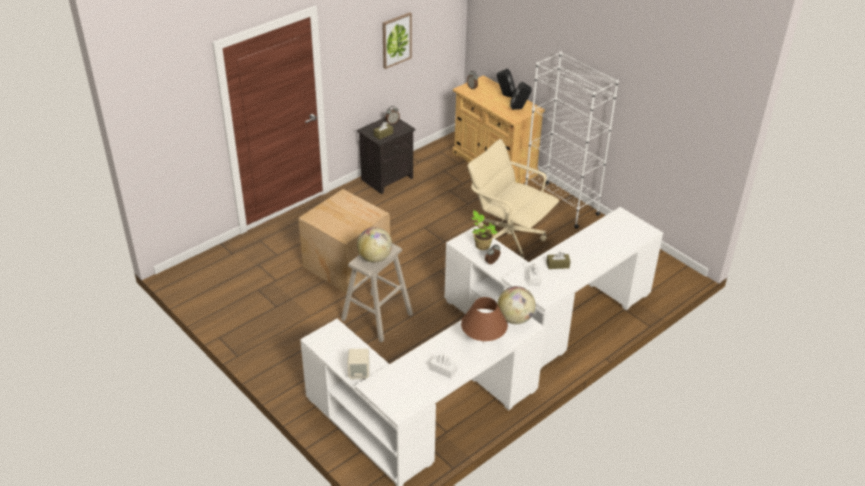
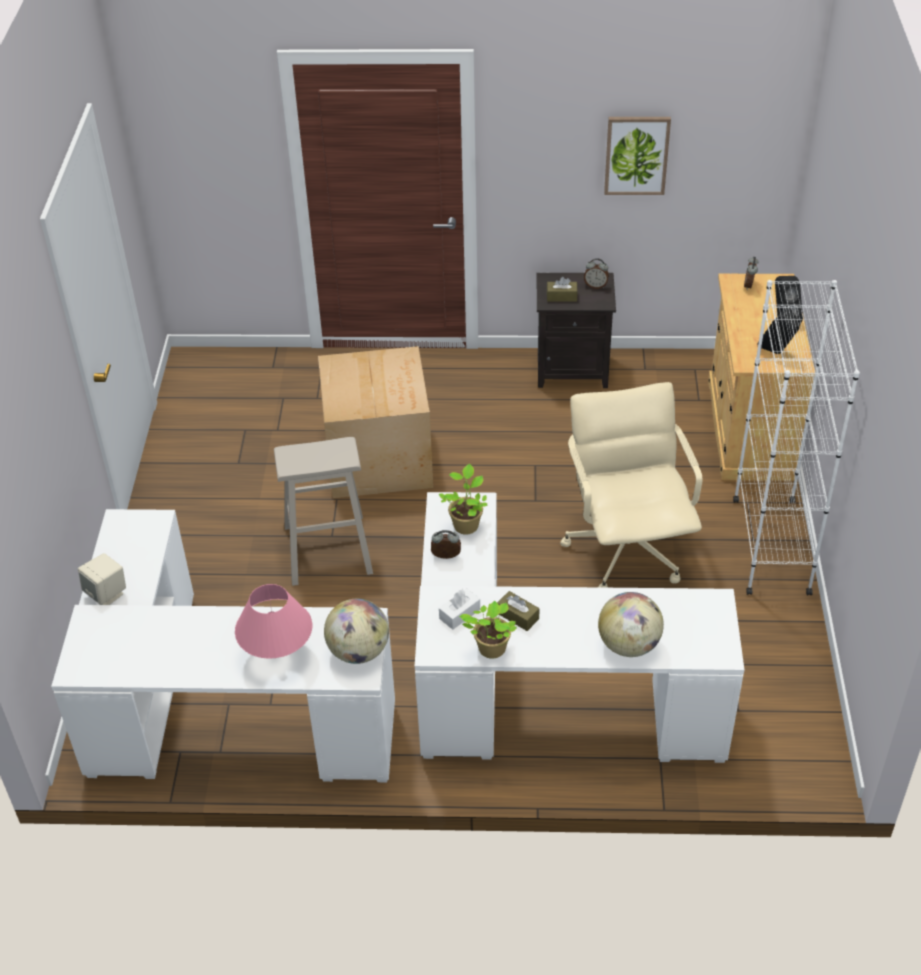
camera: 45 degrees right, 5 degrees up
globe [357,227,392,262] -> globe moved to [598,592,664,657]
white tissue box [430,355,457,379] -> none
brown table lamp [461,297,508,343] -> pink table lamp [235,584,312,659]
none -> potted plant [459,601,517,659]

